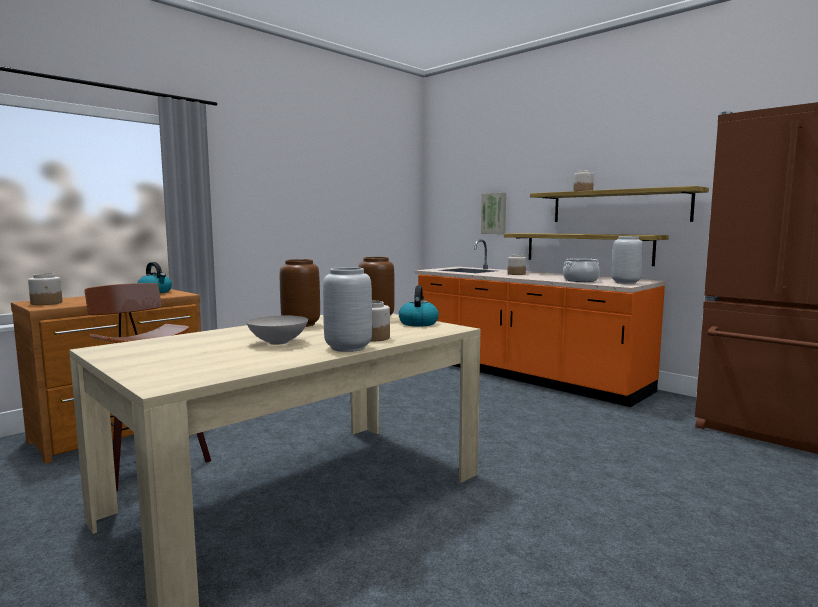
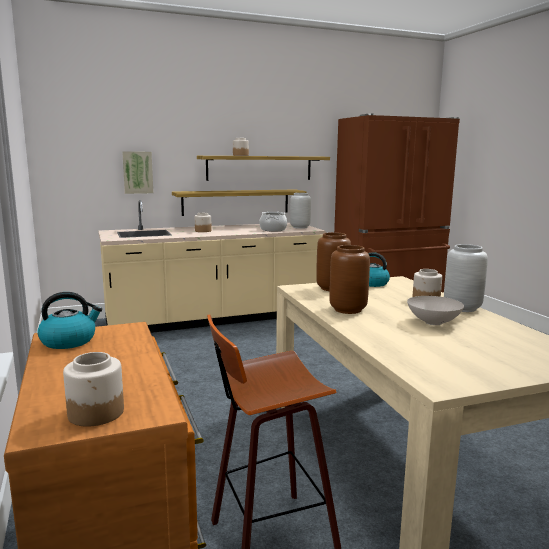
camera: 65 degrees left, 5 degrees up
orange counter [415,239,667,407] -> beige counter [98,200,326,333]

